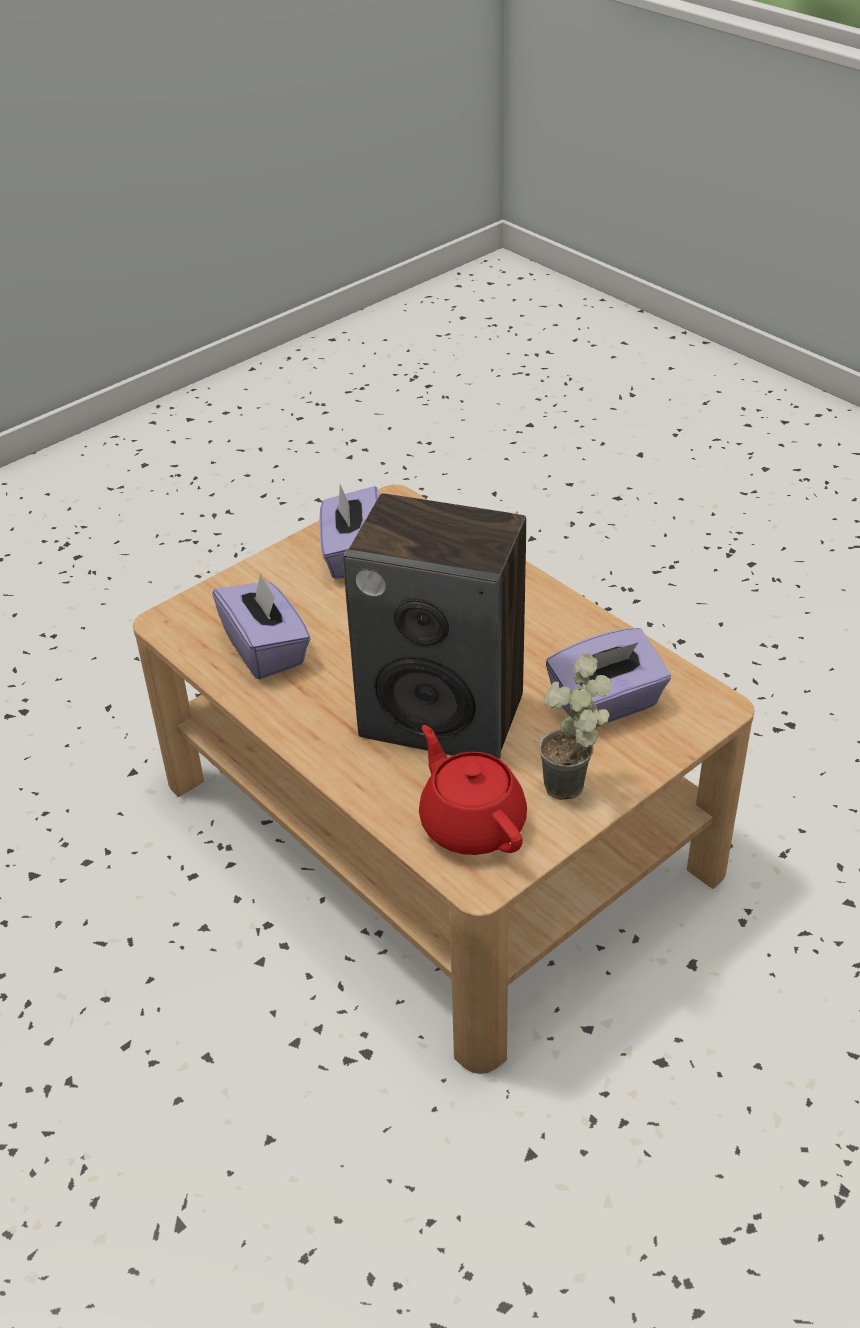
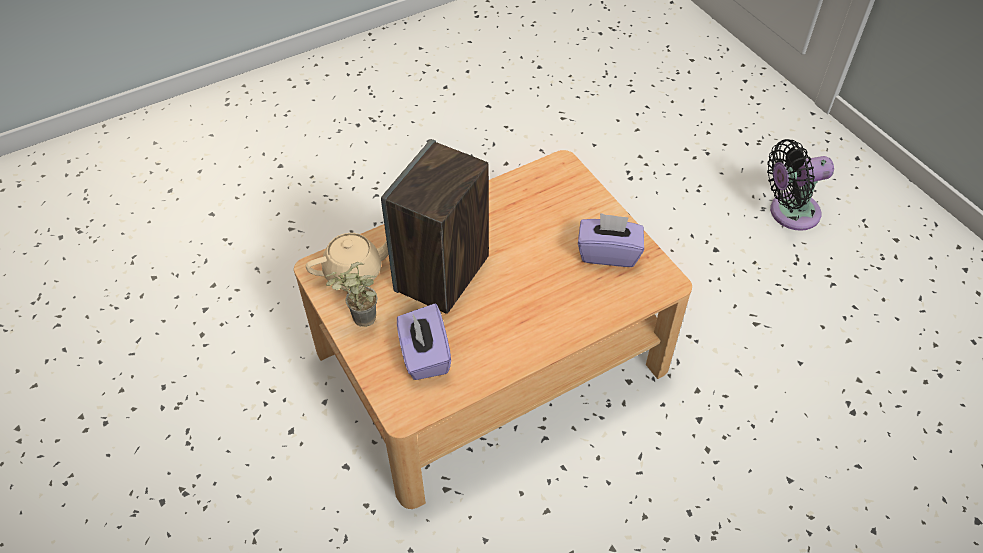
camera: 100 degrees right, 10 degrees up
purple tissue box [213,573,311,680] -> none
red teapot [419,725,527,855] -> beige teapot [306,233,388,290]
none -> black fan [767,139,834,231]

